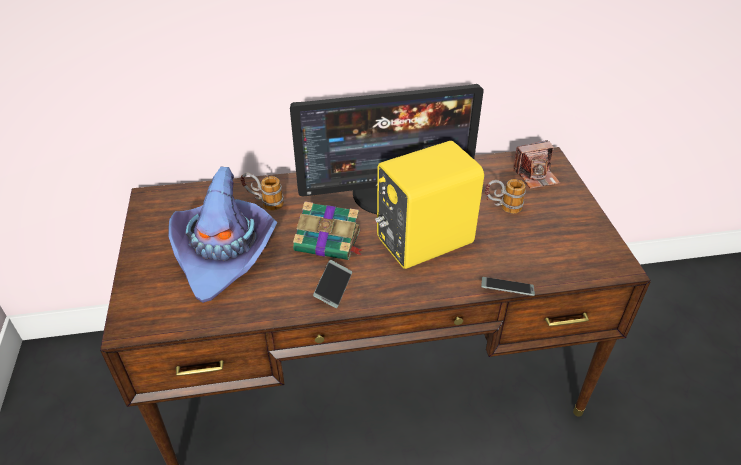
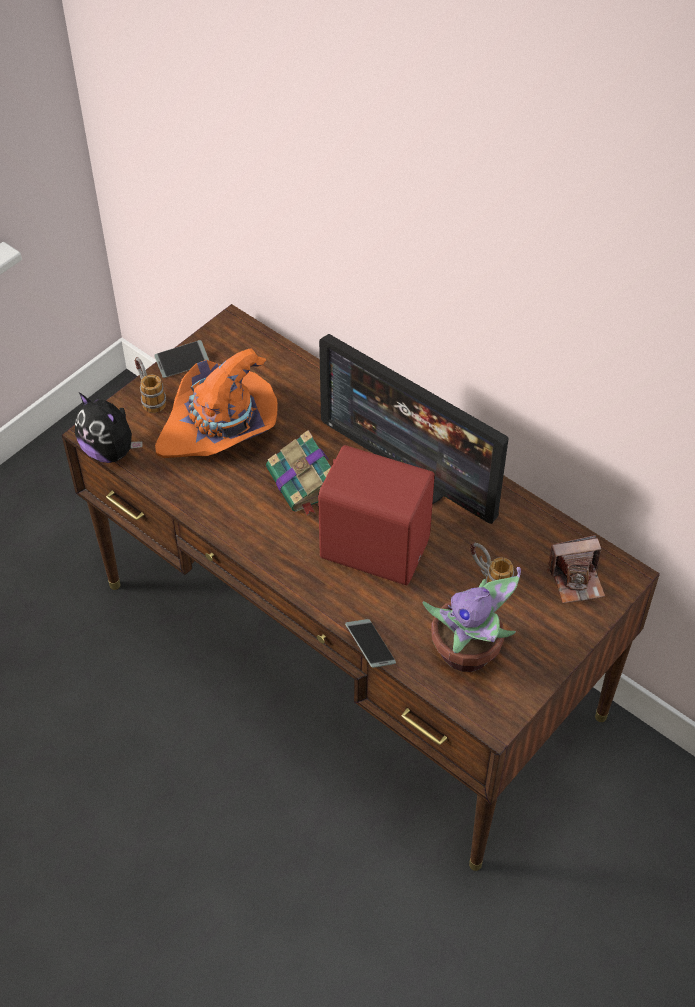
camera: 50 degrees right, 10 degrees up
purple hat [168,166,277,303] -> orange hat [155,349,278,458]
mug [240,173,284,211] -> mug moved to [134,357,166,413]
phone [313,260,352,308] -> phone moved to [154,340,209,378]
yellow speaker [375,141,484,269] -> red speaker [318,445,435,585]
camera [513,140,560,189] -> camera turned 45 degrees counterclockwise [547,535,605,603]
none -> plush toy [75,393,143,463]
none -> potted plant [423,567,521,672]

